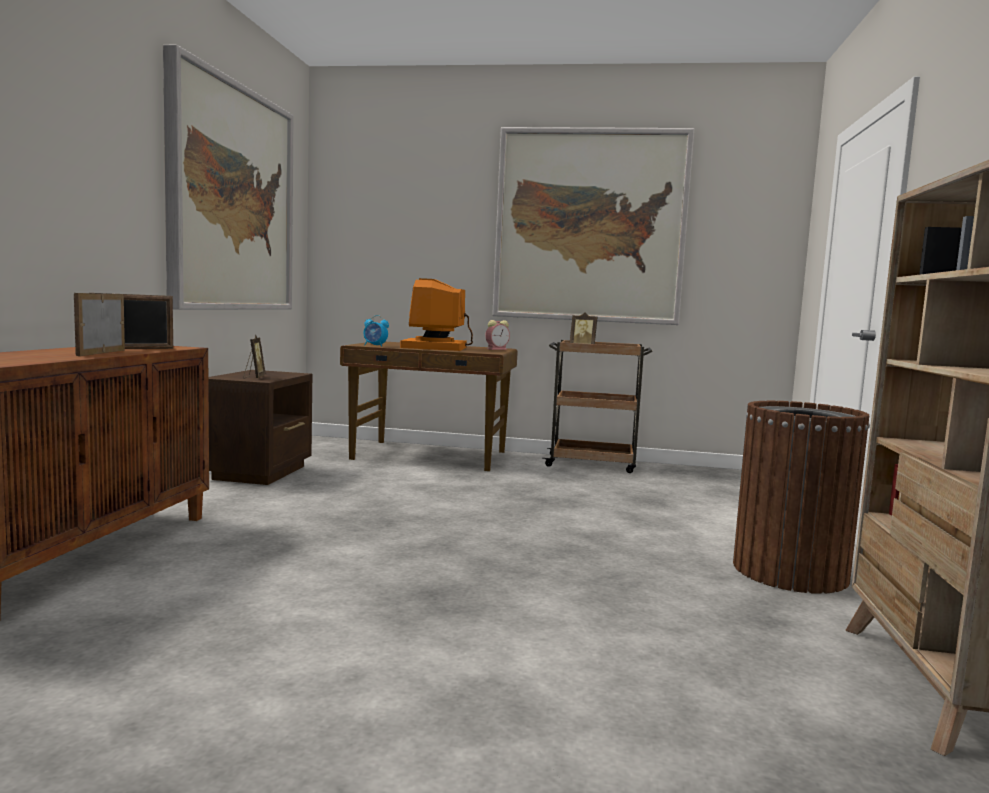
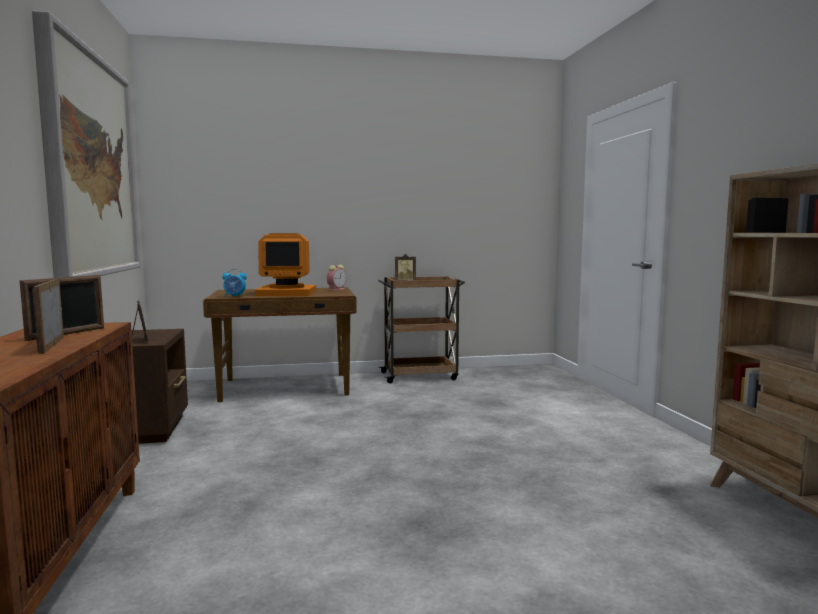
camera: 20 degrees left, 0 degrees up
monitor [400,278,473,351] -> monitor turned 75 degrees counterclockwise [255,233,316,296]
picture [492,127,694,325] -> none
brown trash can [733,401,870,594] -> none

